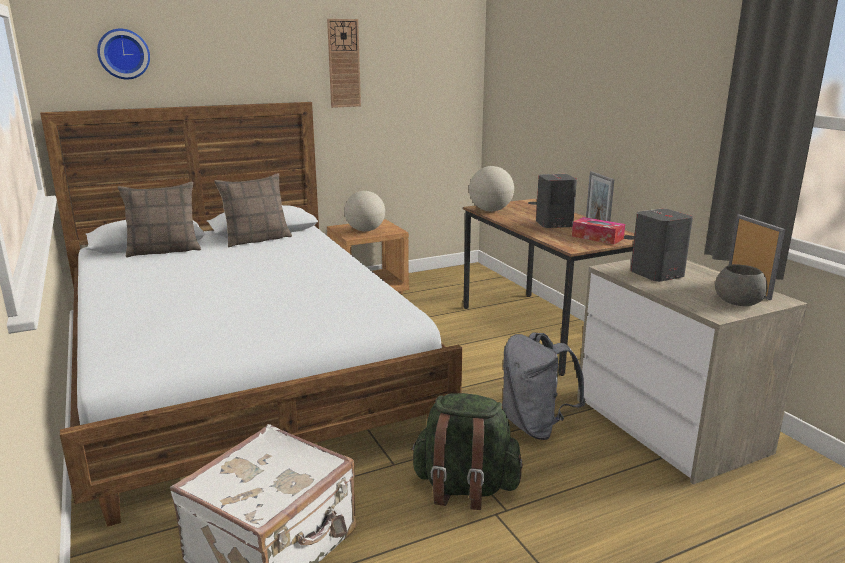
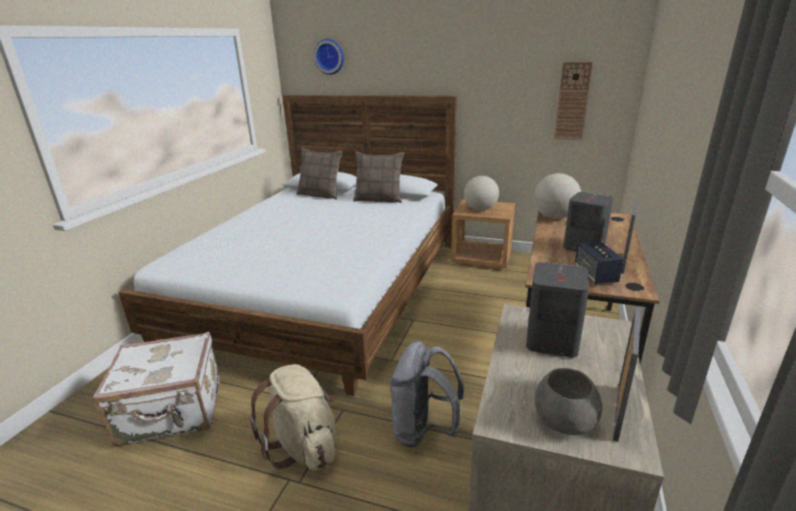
camera: 45 degrees right, 5 degrees up
wall clock [327,19,361,108] -> wall clock moved to [554,61,593,140]
green backpack [411,393,523,510] -> beige backpack [249,364,337,470]
tissue box [572,217,625,244] -> speaker [575,241,624,285]

